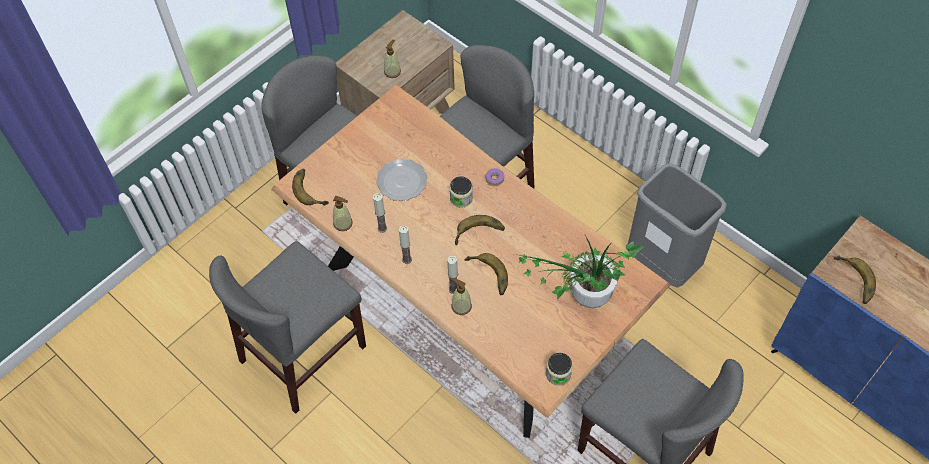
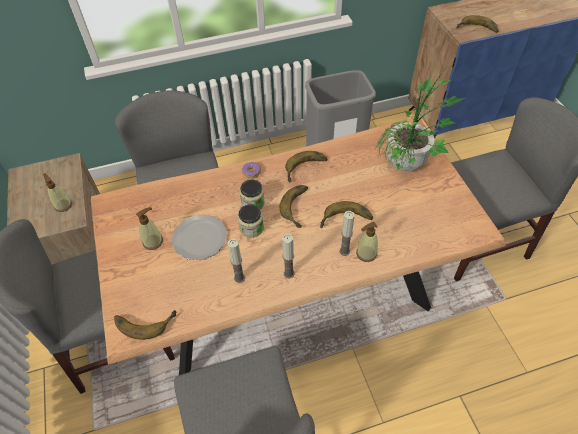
camera: 60 degrees left, 5 degrees down
soap dispenser [333,196,353,231] -> soap dispenser moved to [136,207,163,250]
jar [546,353,572,386] -> jar moved to [238,204,264,238]
none -> banana [285,151,327,182]

